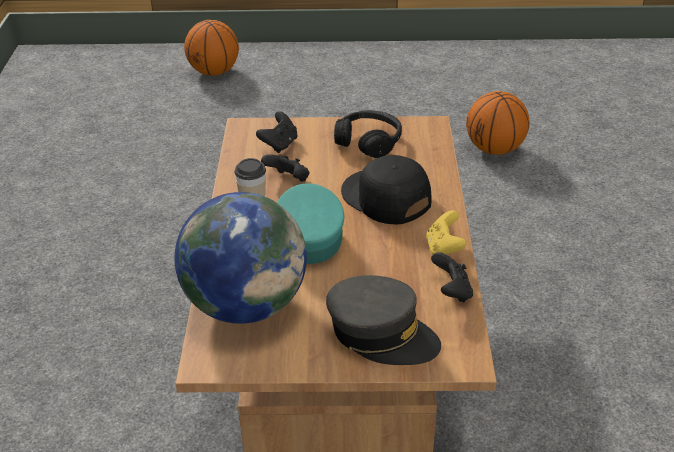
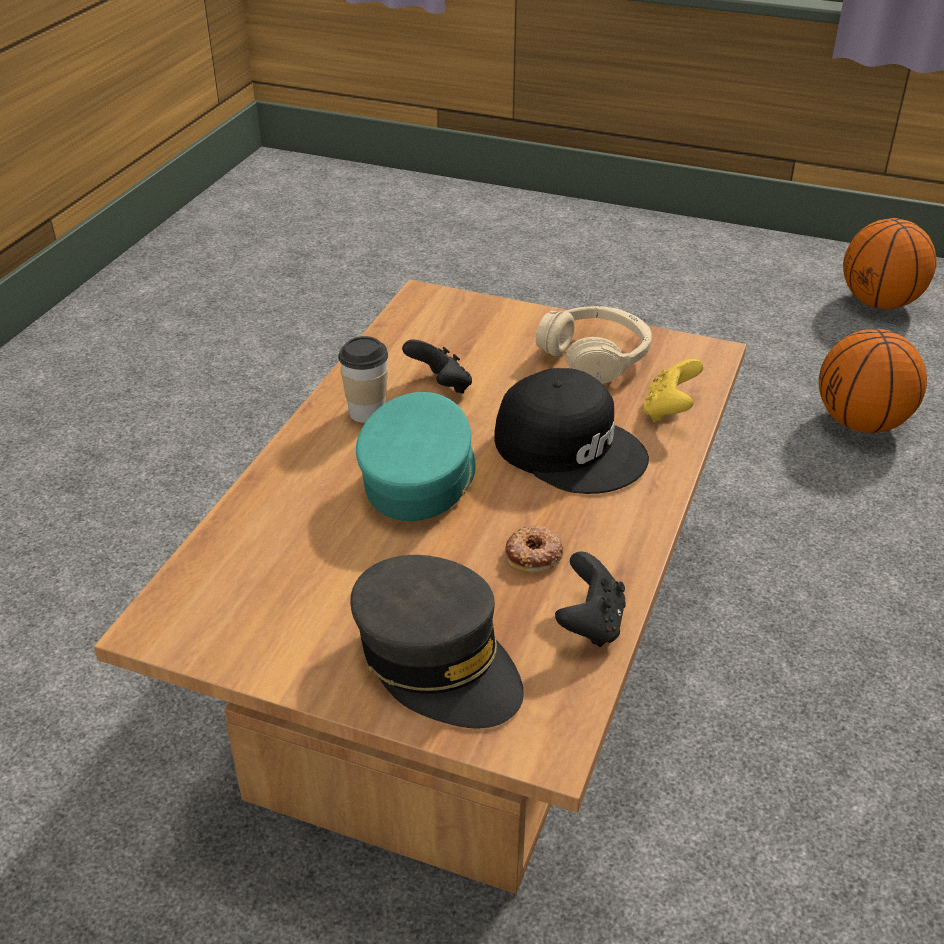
camera: 20 degrees right, 0 degrees up
globe [175,192,307,324] -> none
basketball [184,20,239,76] -> basketball moved to [843,218,937,309]
black game controller [256,111,298,153] -> none
black headphones [334,110,402,158] -> beige headphones [536,306,652,384]
black cap [341,155,432,225] -> black cap turned 150 degrees clockwise [494,368,649,494]
yellow game controller [426,210,467,255] -> yellow game controller moved to [643,359,703,422]
none -> donut [505,526,563,573]

